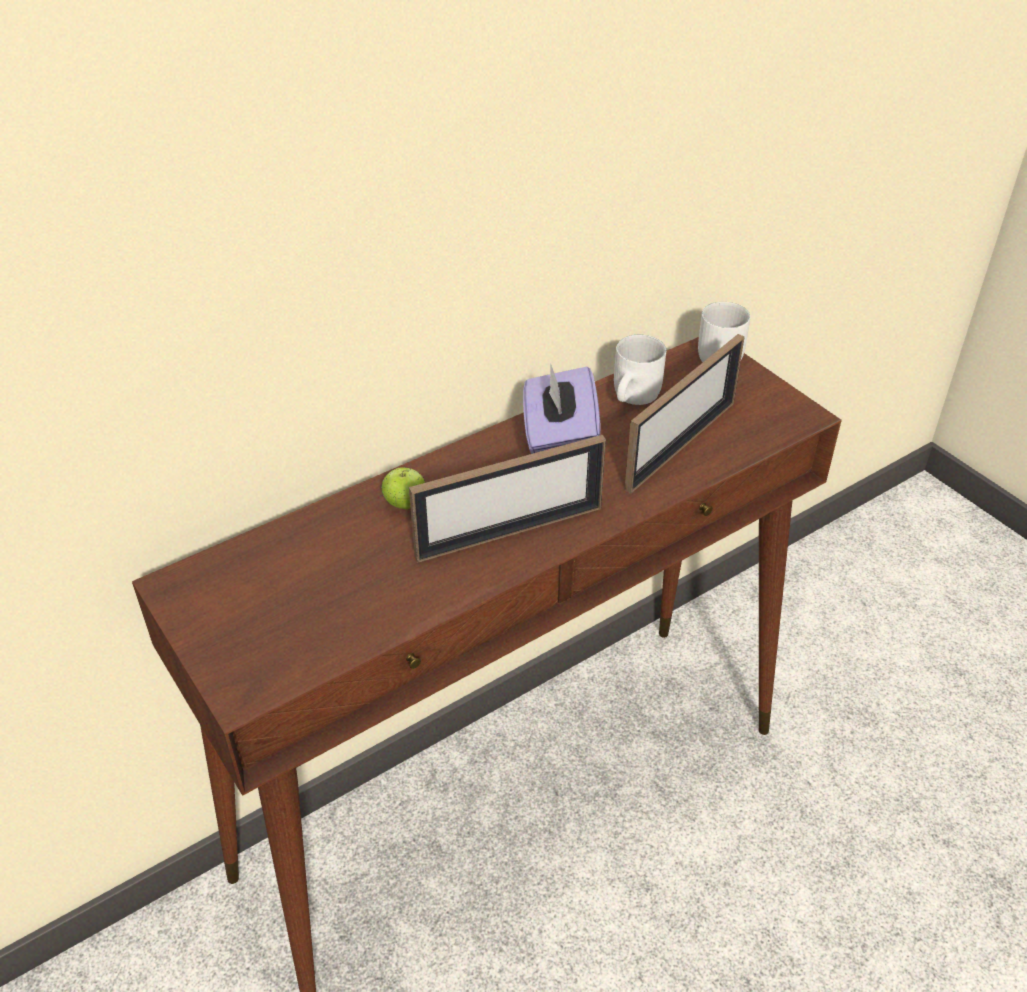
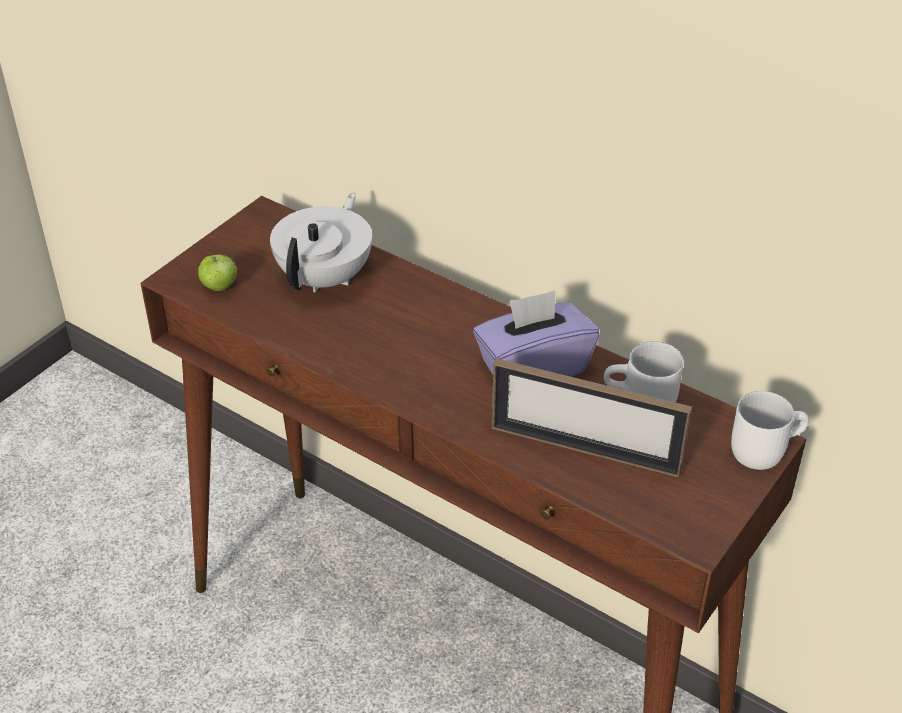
camera: 70 degrees right, 0 degrees up
apple [381,468,425,509] -> apple moved to [198,255,237,291]
picture frame [409,435,606,563] -> none
none -> white teapot [270,193,372,293]

